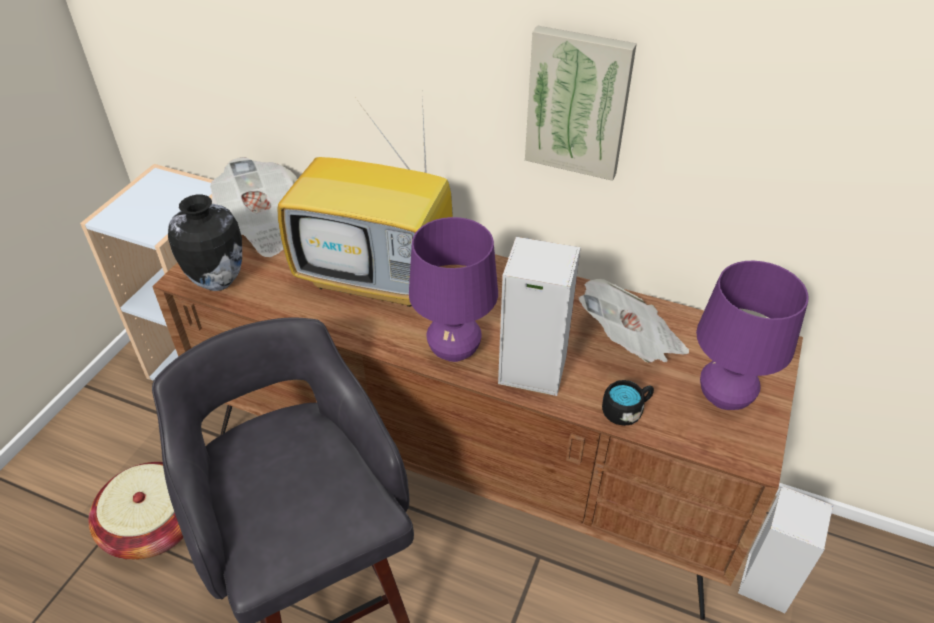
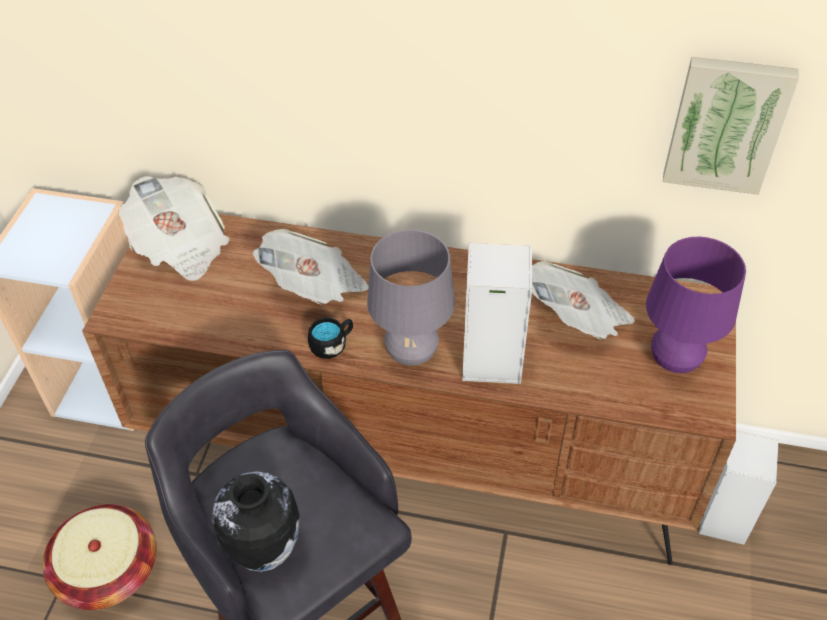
camera: 10 degrees left, 5 degrees up
vase [168,195,242,291] -> vase moved to [212,471,299,572]
television [277,97,453,307] -> newspaper [253,229,369,305]
purple table lamp [409,217,498,362] -> grey table lamp [367,230,455,365]
picture [525,25,637,181] -> picture moved to [663,57,799,195]
black mug [602,380,654,426] -> black mug moved to [308,317,353,359]

